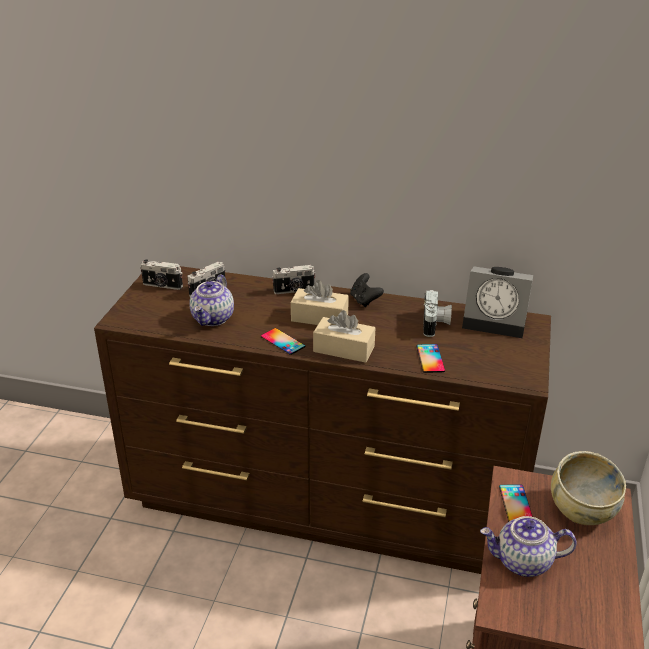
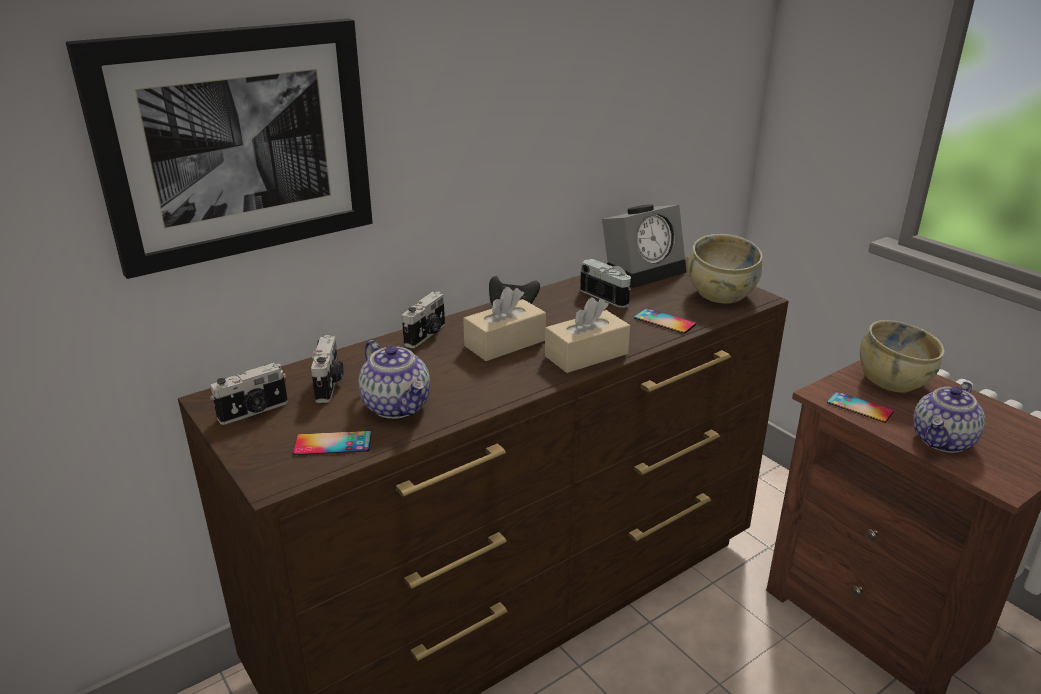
camera: 50 degrees left, 5 degrees down
phone [261,328,306,355] -> phone moved to [293,431,371,455]
none -> picture [66,19,373,279]
none -> beige bowl [688,234,763,303]

